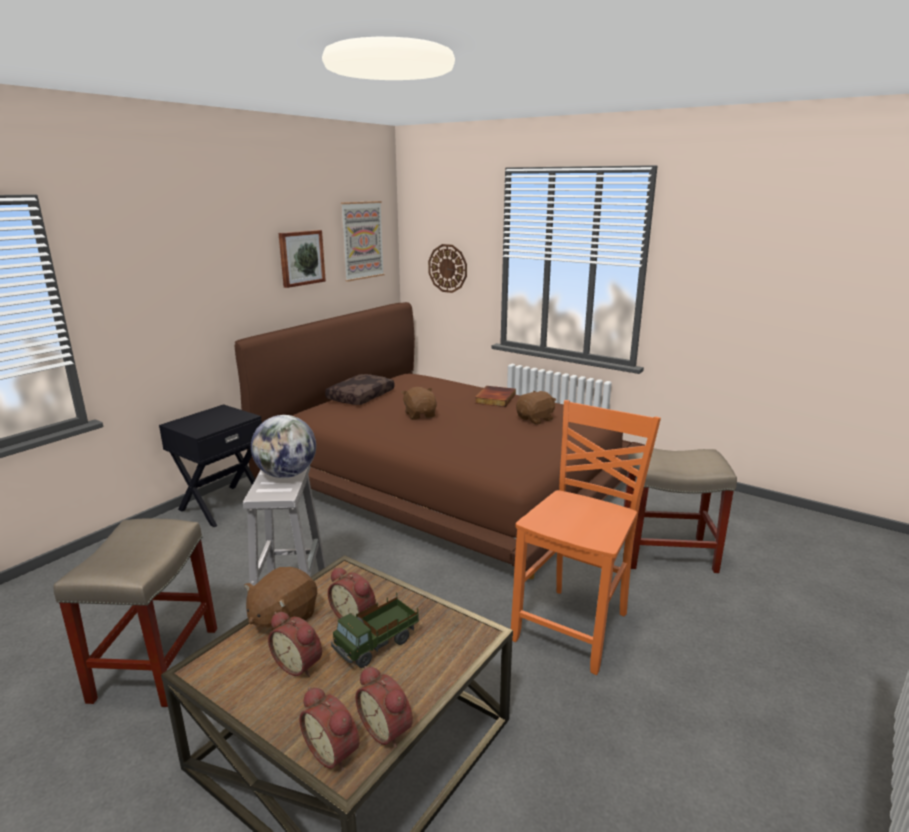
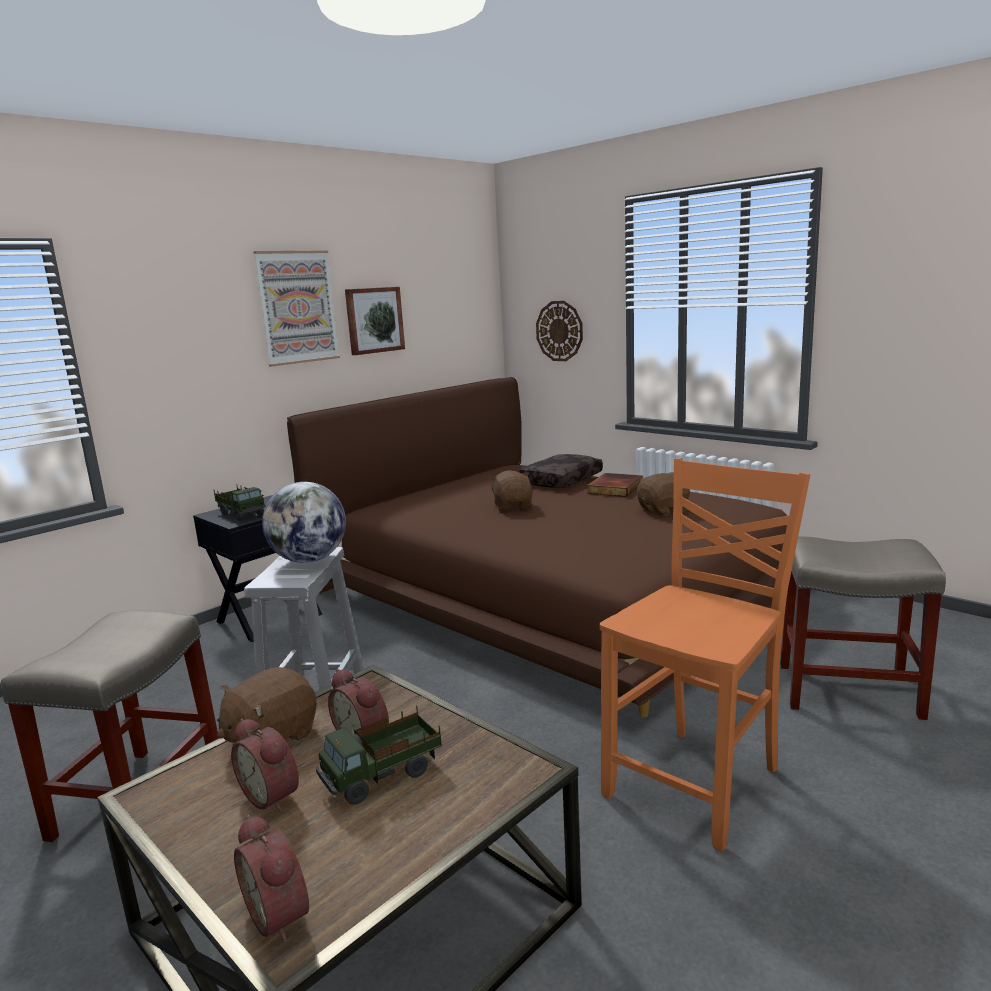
camera: 10 degrees right, 5 degrees down
brown pillow [325,374,395,405] -> brown pillow moved to [519,454,603,488]
picture [341,201,384,282] -> picture moved to [253,250,340,367]
alarm clock [356,666,413,748] -> none
none -> toy truck [214,484,266,521]

